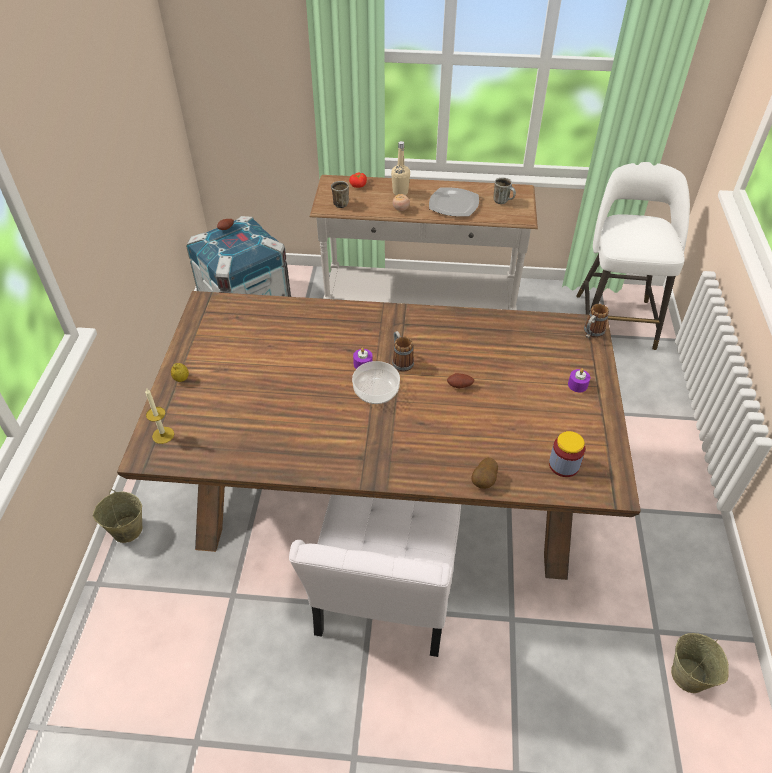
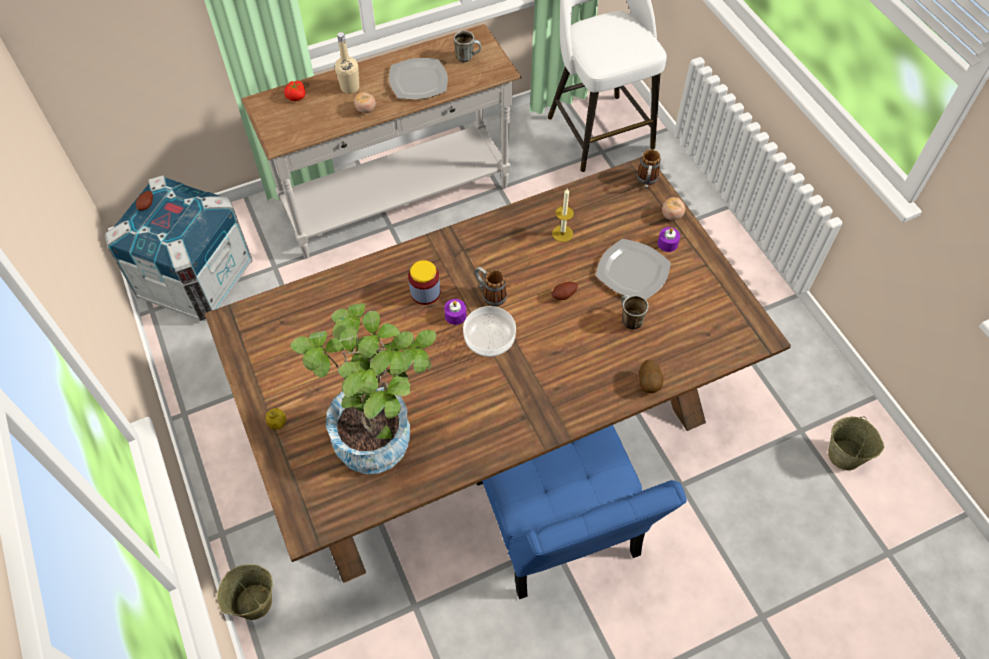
camera: 30 degrees left, 10 degrees up
candle [145,388,174,444] -> candle moved to [552,189,574,242]
white chair [289,494,461,657] -> blue chair [477,425,687,599]
mug [331,181,349,208] -> mug moved to [621,295,649,330]
jar [549,431,585,477] -> jar moved to [408,260,440,305]
none -> potted plant [290,303,436,474]
none -> plate [595,239,671,300]
none -> tomato [662,197,685,221]

